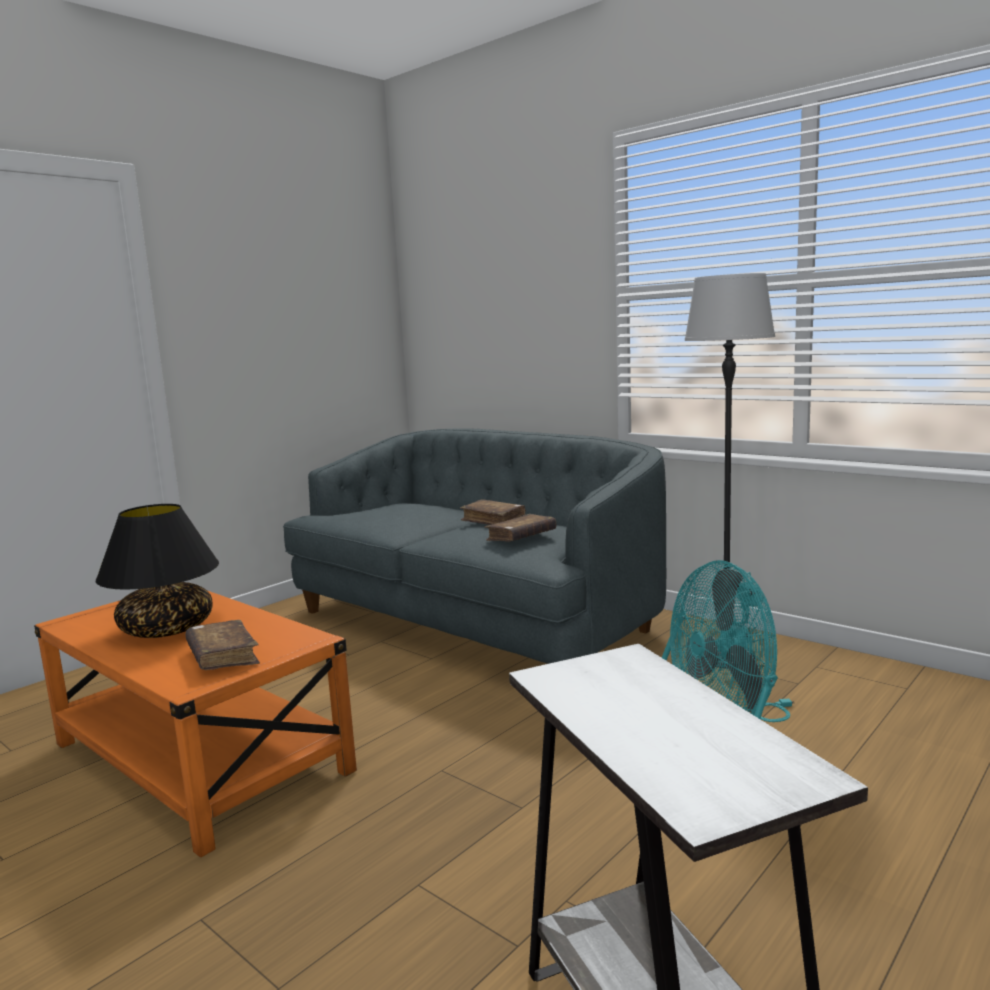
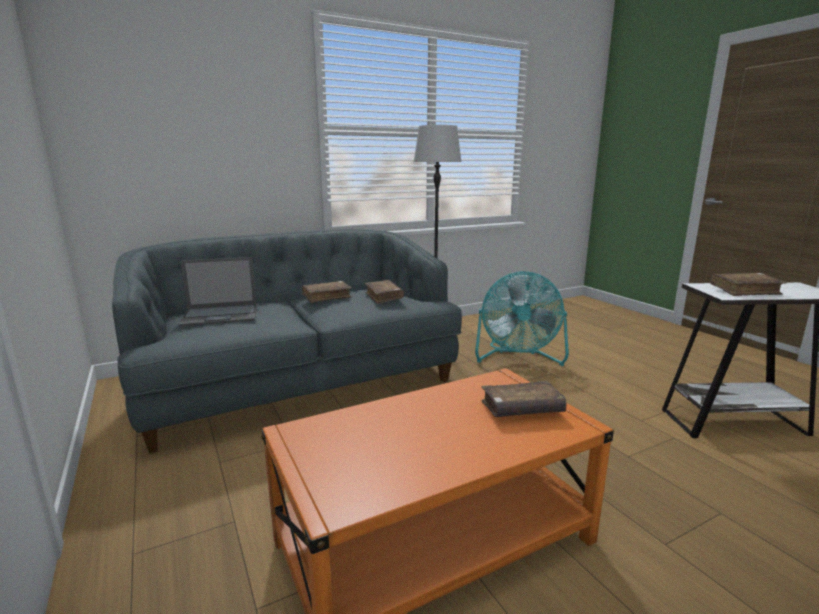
camera: 70 degrees left, 5 degrees up
black table lamp [96,504,219,638] -> none
none -> laptop [178,257,257,327]
none -> brown book [710,273,786,296]

